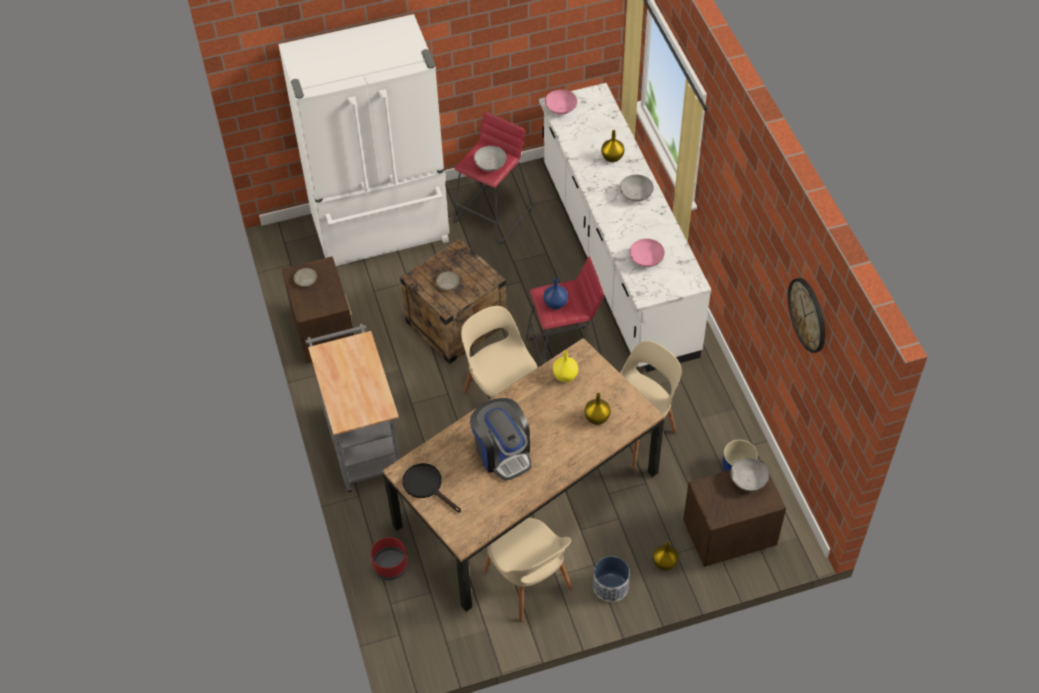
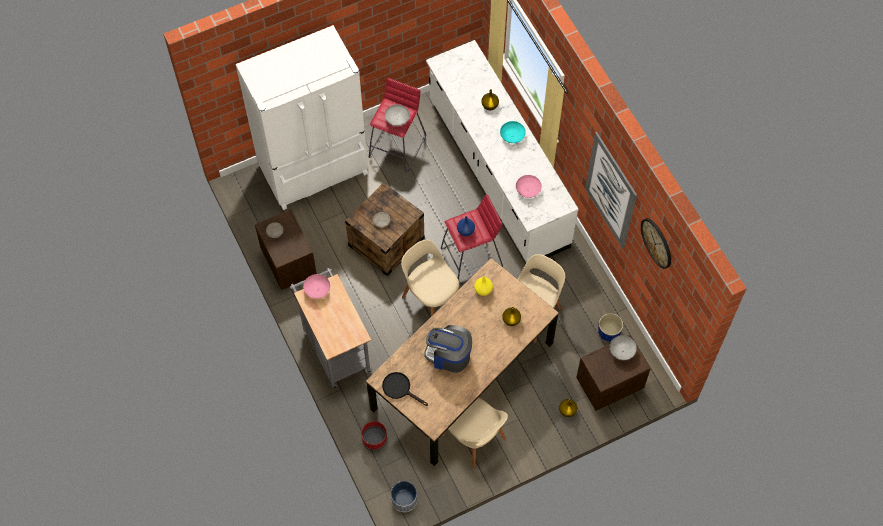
camera: 10 degrees left, 10 degrees up
coffee machine [470,398,531,480] -> coffee machine turned 150 degrees clockwise [424,325,472,373]
pink bowl [545,90,577,115] -> pink bowl moved to [303,274,330,299]
planter [593,556,630,602] -> planter moved to [391,481,417,512]
grey bowl [620,175,654,201] -> turquoise bowl [500,121,526,143]
none -> picture [585,132,637,248]

